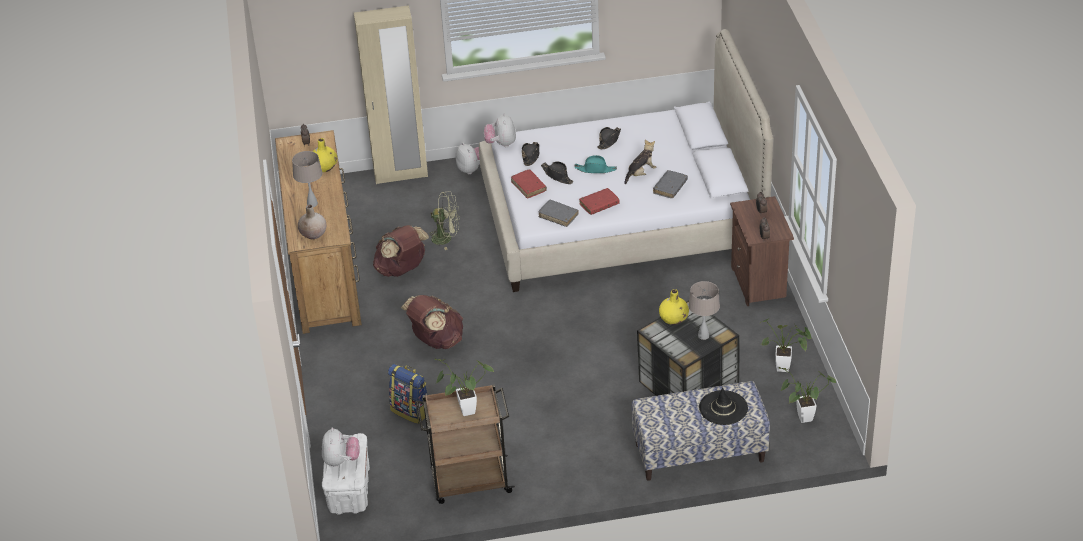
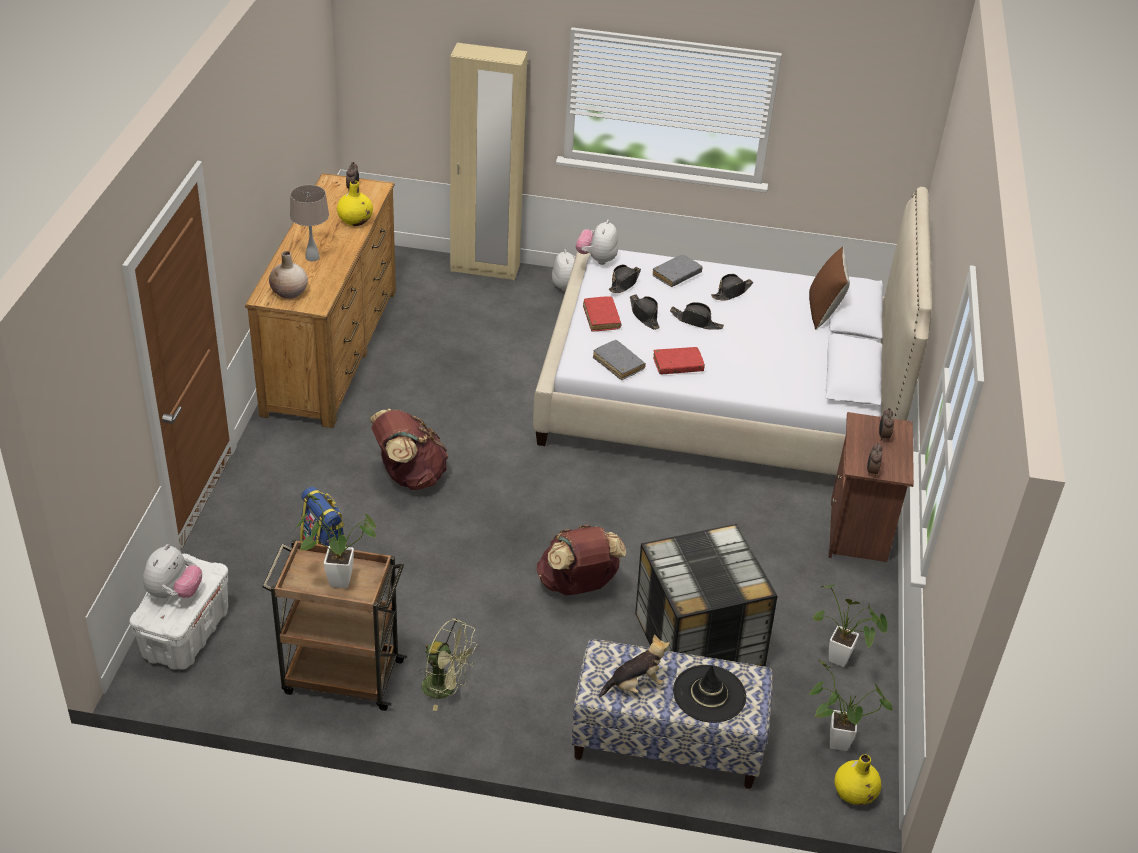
camera: 15 degrees right, 0 degrees up
brown backpack [373,225,429,277] -> brown backpack moved to [537,525,627,595]
green fan [427,191,460,250] -> green fan moved to [419,618,478,711]
turquoise hat [574,155,617,173] -> black hat [670,302,724,330]
plush toy [624,140,657,184] -> plush toy moved to [599,634,670,698]
grey book [653,170,688,198] -> grey book moved to [652,254,703,287]
yellow vase [659,289,689,325] -> yellow vase moved to [834,754,881,805]
beige table lamp [688,281,720,340] -> none
none -> brown pillow [809,246,850,330]

